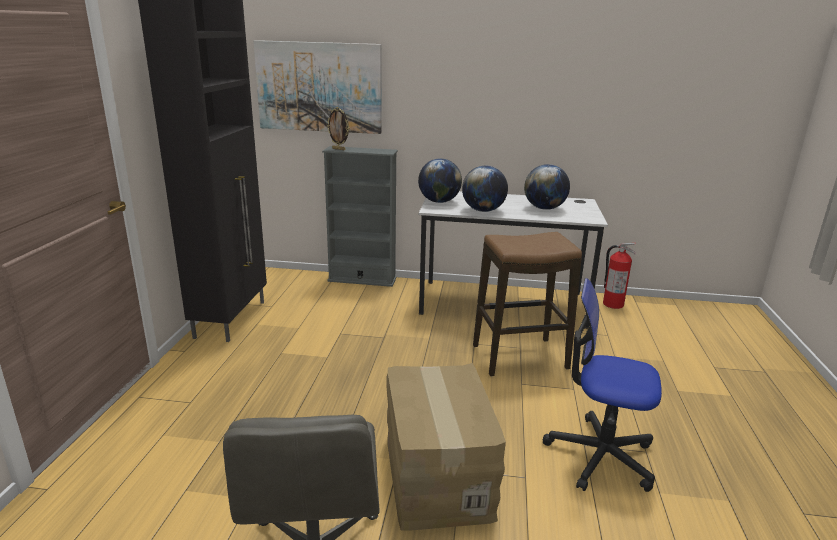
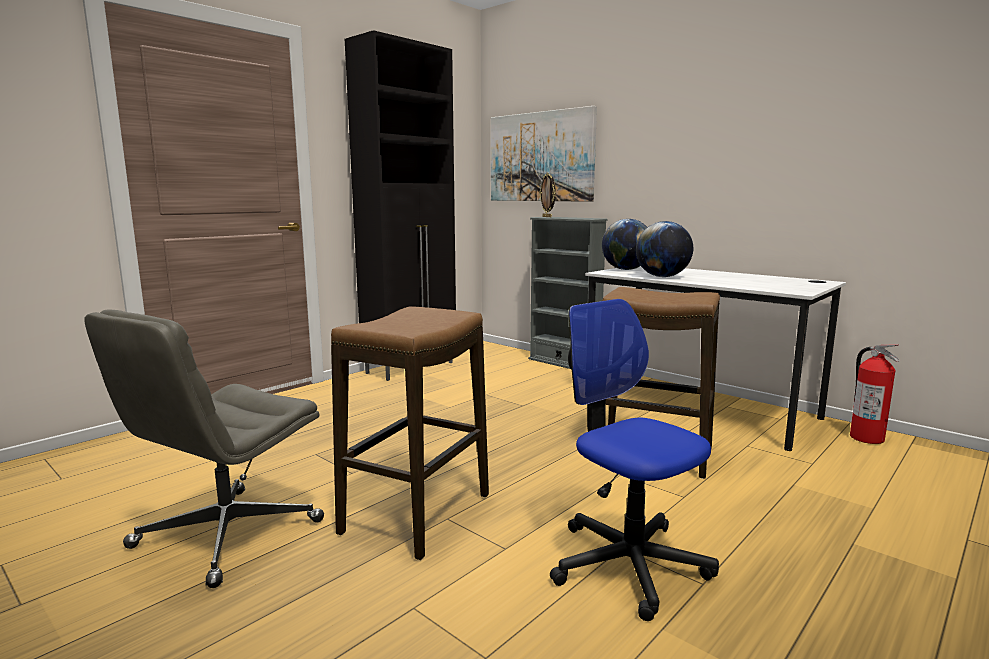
camera: 35 degrees right, 10 degrees down
cardboard box [386,363,506,531] -> stool [331,306,489,560]
globe [524,164,570,210] -> none

